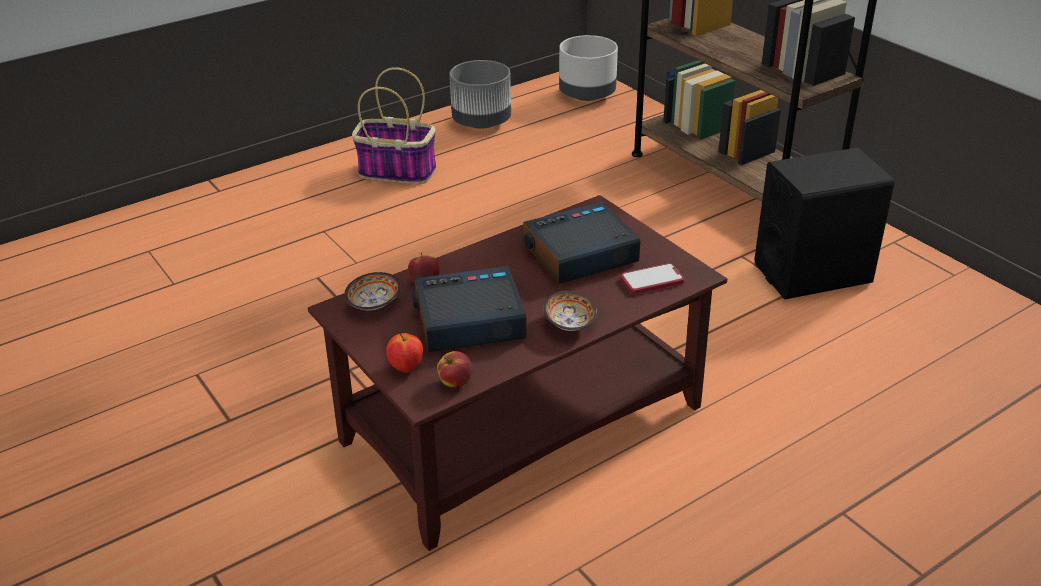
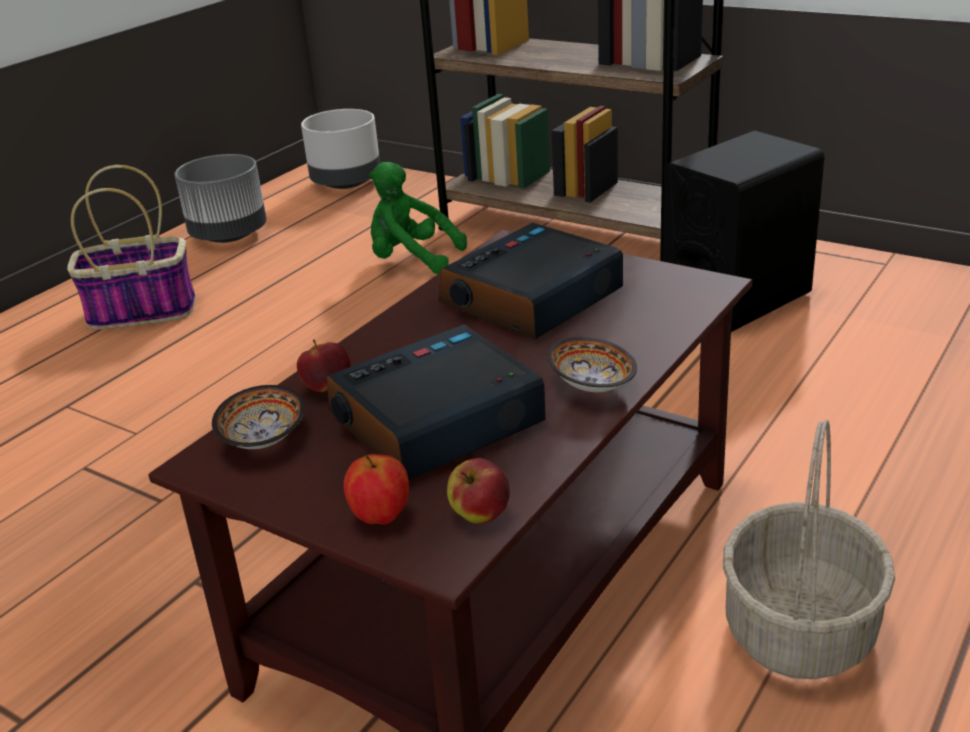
camera: 20 degrees left, 5 degrees down
phone [621,263,684,295] -> none
none -> green plush toy [369,162,467,274]
none -> basket [723,420,895,679]

